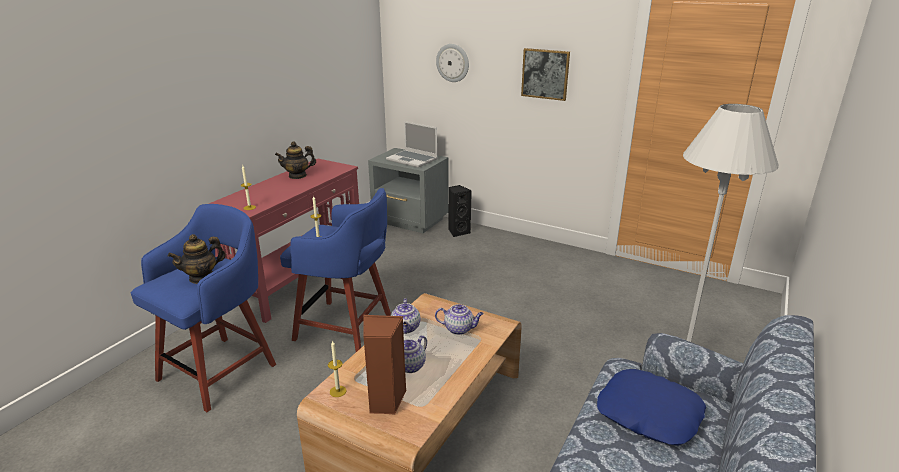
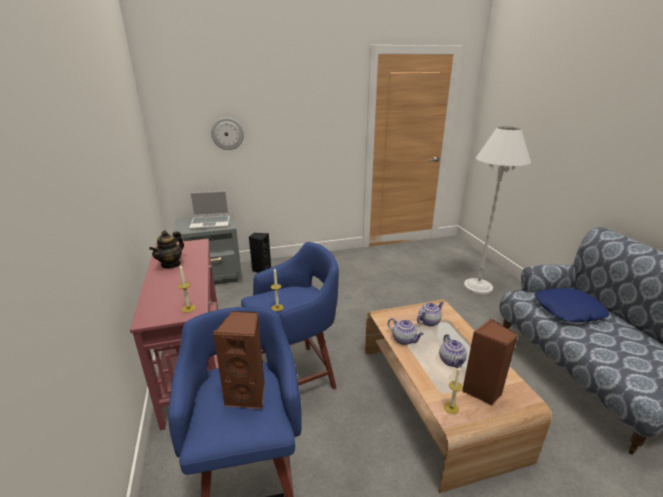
camera: 45 degrees left, 0 degrees up
teapot [168,234,226,284] -> brown speaker [213,311,265,409]
picture [521,48,570,101] -> none

